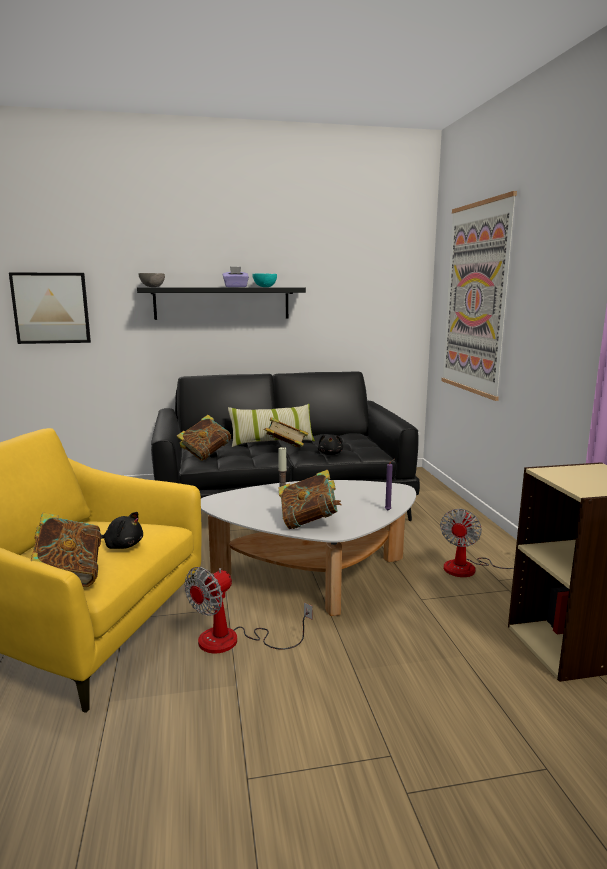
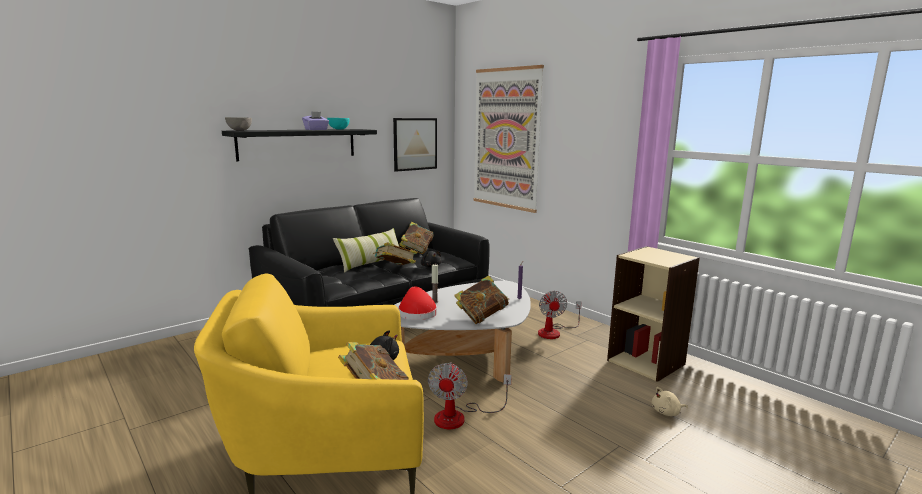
camera: 30 degrees left, 0 degrees up
picture [9,272,91,344] -> picture moved to [393,118,437,172]
book [177,415,231,461] -> book moved to [399,222,433,254]
none -> red hat [398,286,437,320]
none -> beige plush toy [652,387,688,416]

